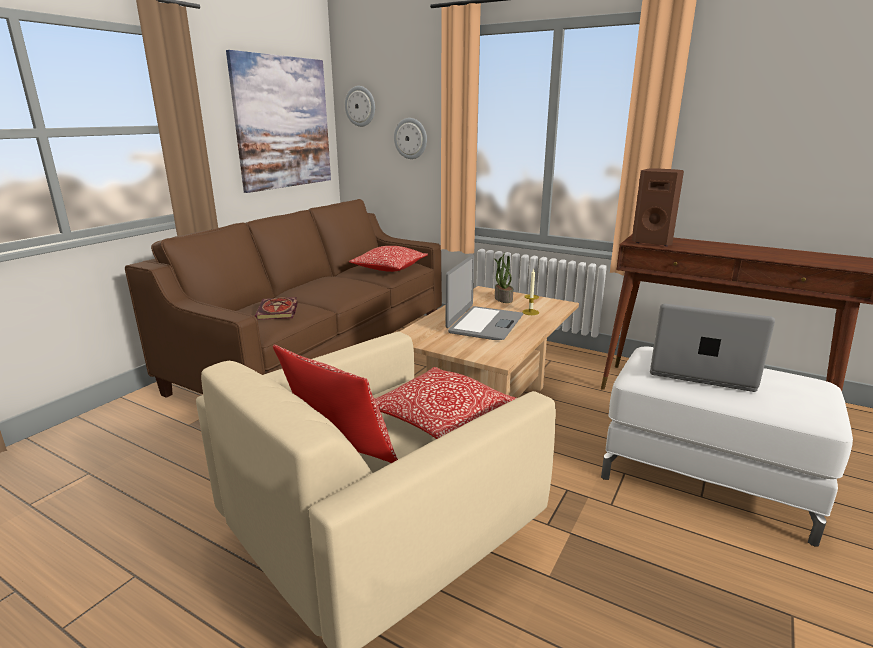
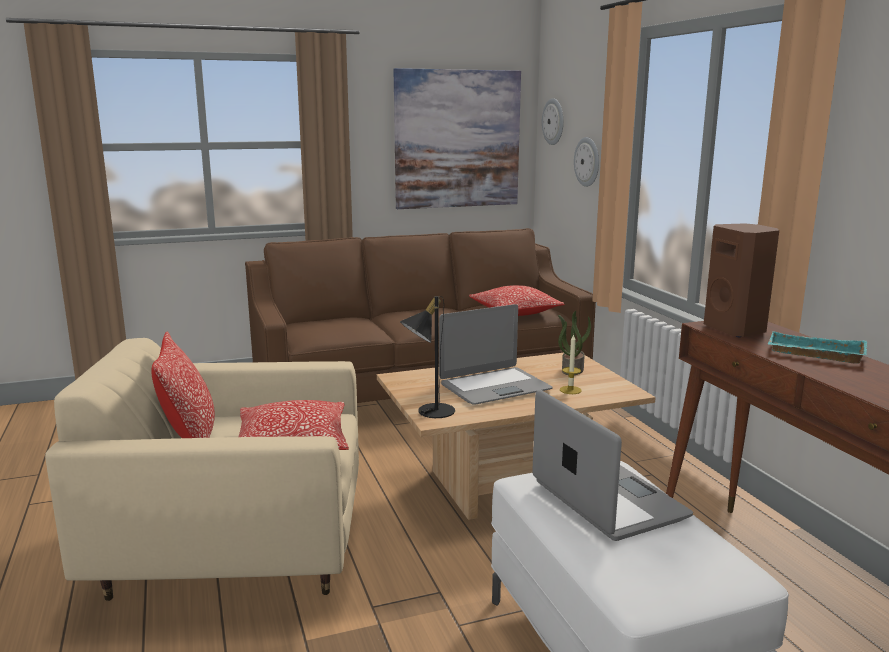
camera: 40 degrees right, 5 degrees down
book [255,297,297,320] -> none
none -> black table lamp [400,296,455,418]
none -> turquoise tray [768,331,867,364]

